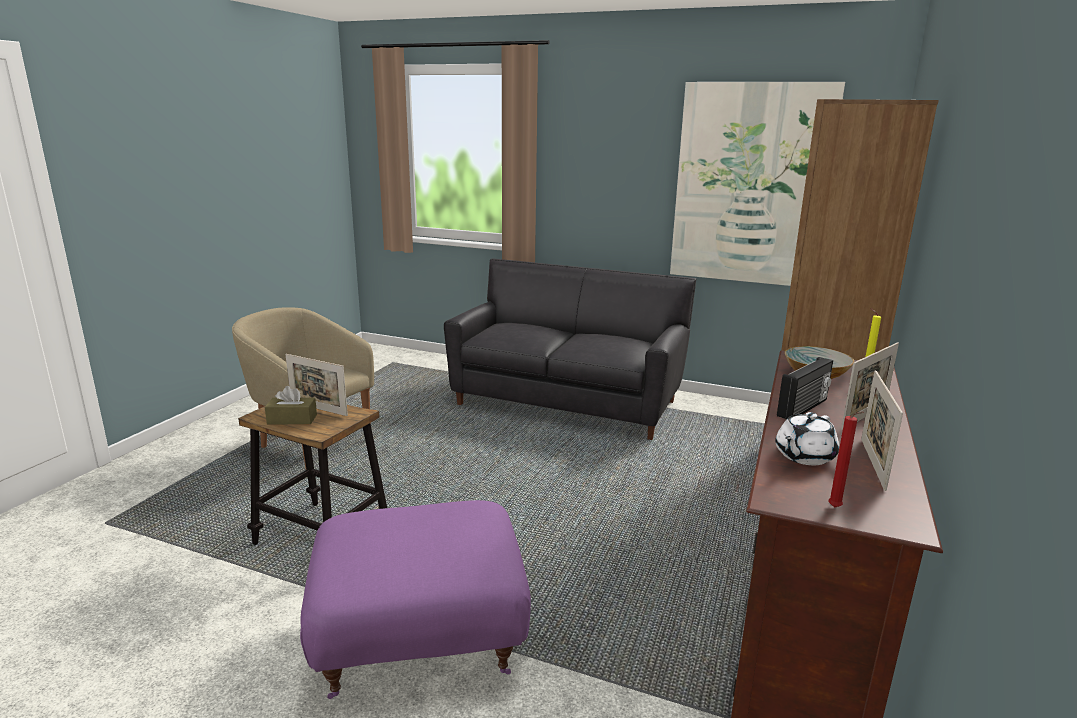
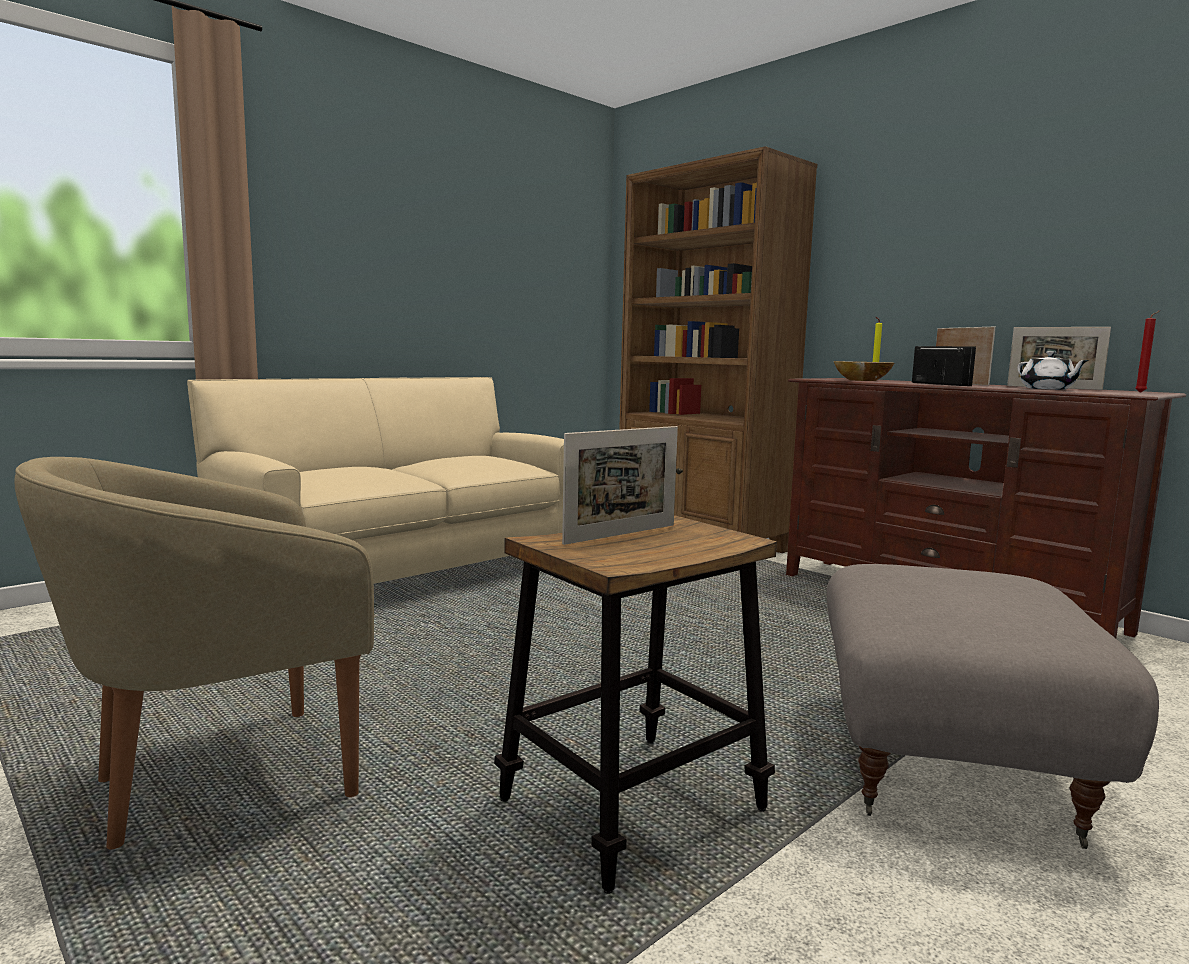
camera: 65 degrees left, 10 degrees down
brown tissue box [265,386,317,424] -> none
purple ottoman [300,500,531,699] -> grey ottoman [827,564,1159,849]
black sofa [444,258,696,440] -> beige sofa [187,377,564,584]
picture [670,82,845,286] -> none

